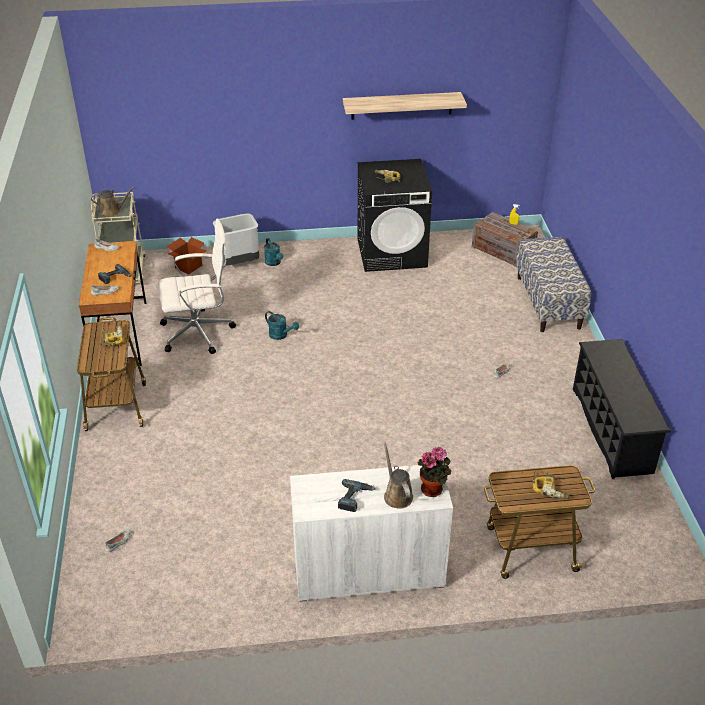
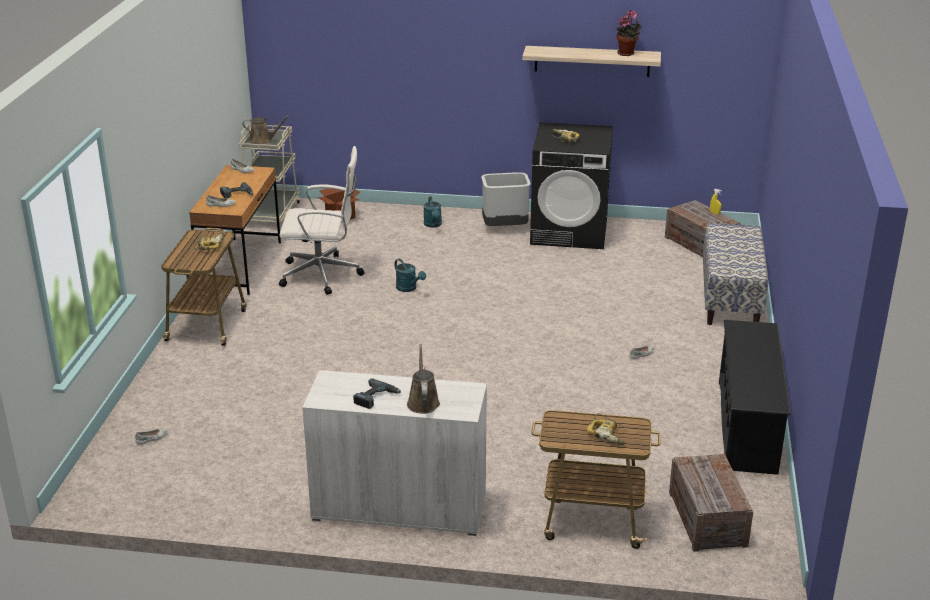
camera: 15 degrees right, 10 degrees down
grey trash can [213,214,259,265] -> grey trash can moved to [481,172,531,226]
potted plant [418,447,451,497] -> potted plant moved to [617,10,642,56]
none -> crate [669,454,753,552]

